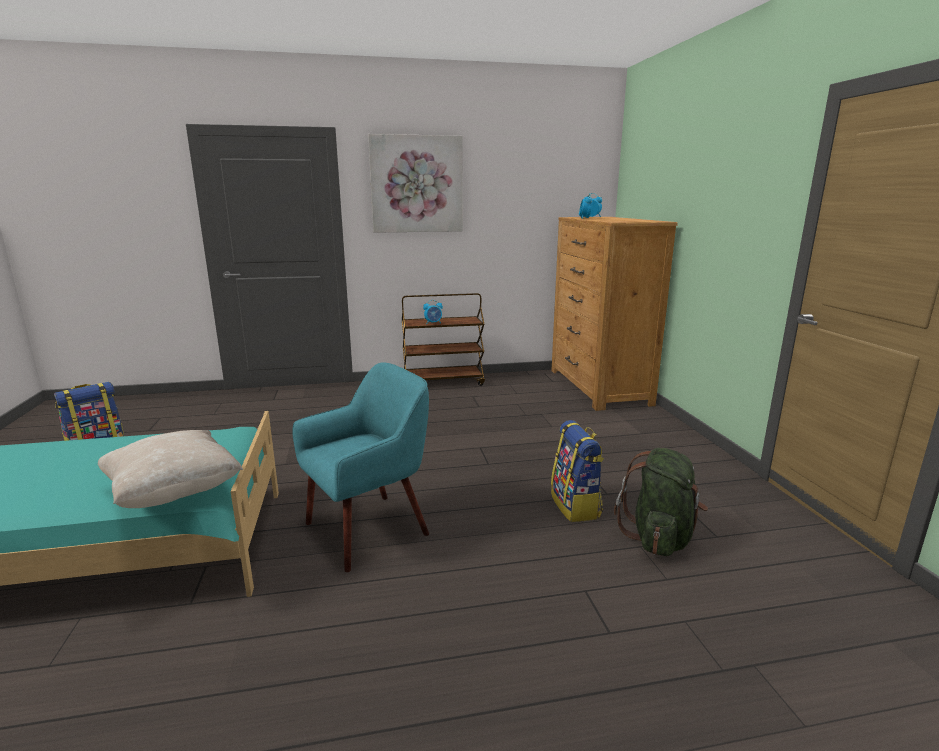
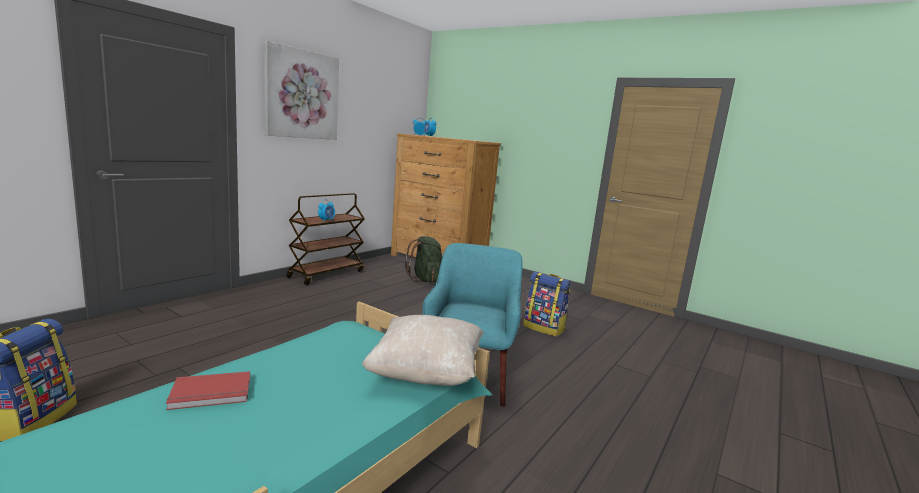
camera: 45 degrees left, 5 degrees down
green backpack [614,448,708,556] -> green backpack moved to [405,236,443,282]
none -> red book [166,371,250,410]

